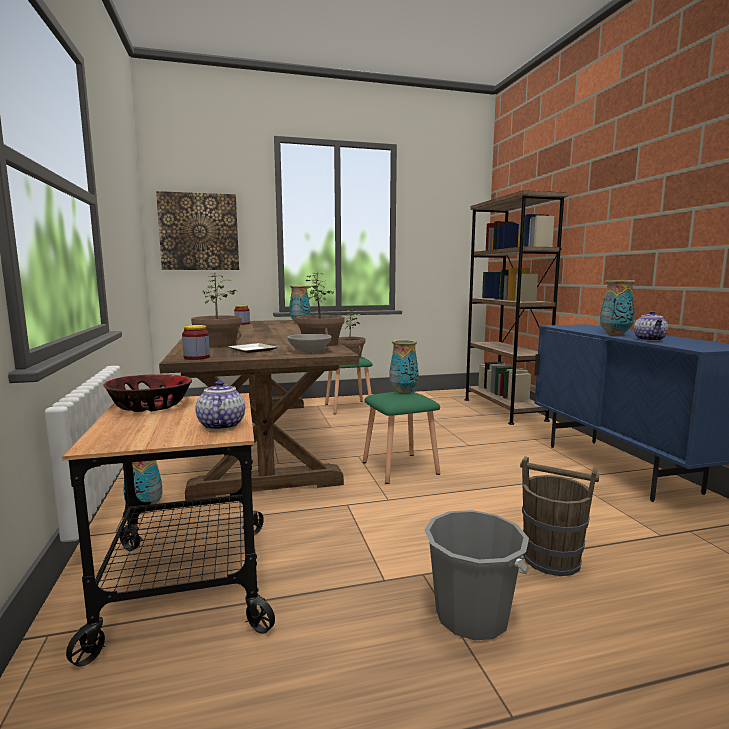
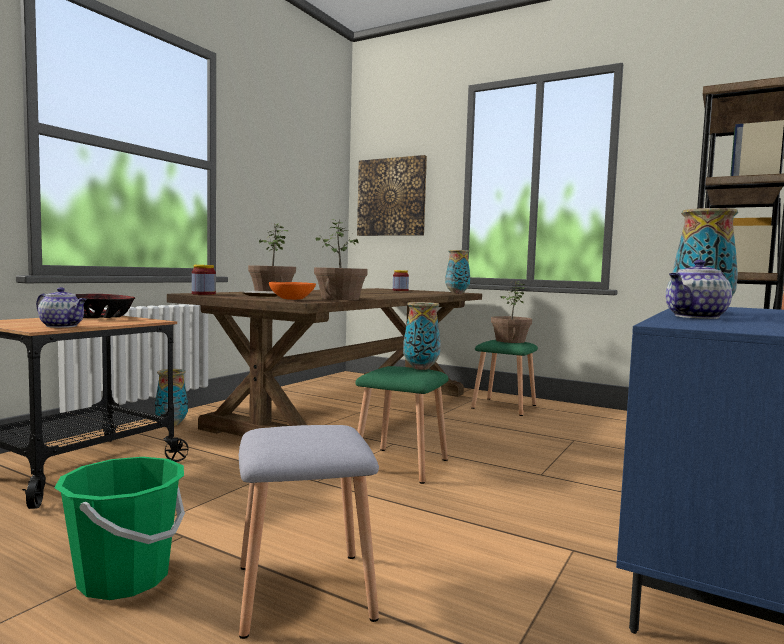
camera: 45 degrees right, 5 degrees down
teapot [195,380,245,430] -> teapot turned 75 degrees clockwise [36,287,87,328]
grey bowl [287,334,332,352] -> orange bowl [269,282,316,300]
grey bucket [424,510,529,641] -> green bucket [55,457,185,600]
brown bucket [520,456,599,576] -> grey stool [239,425,379,639]

